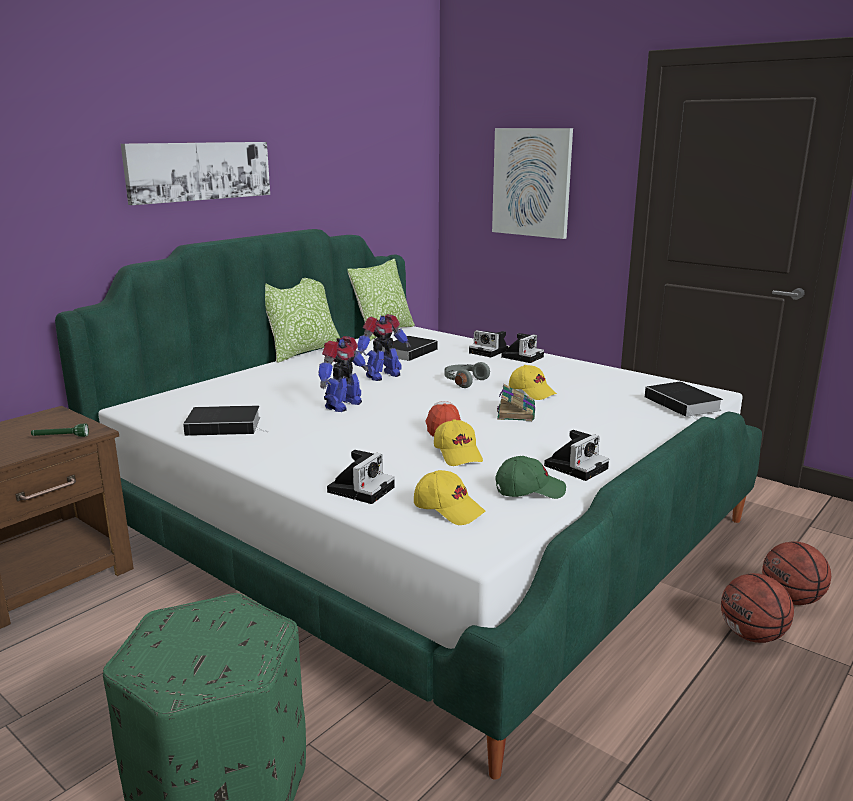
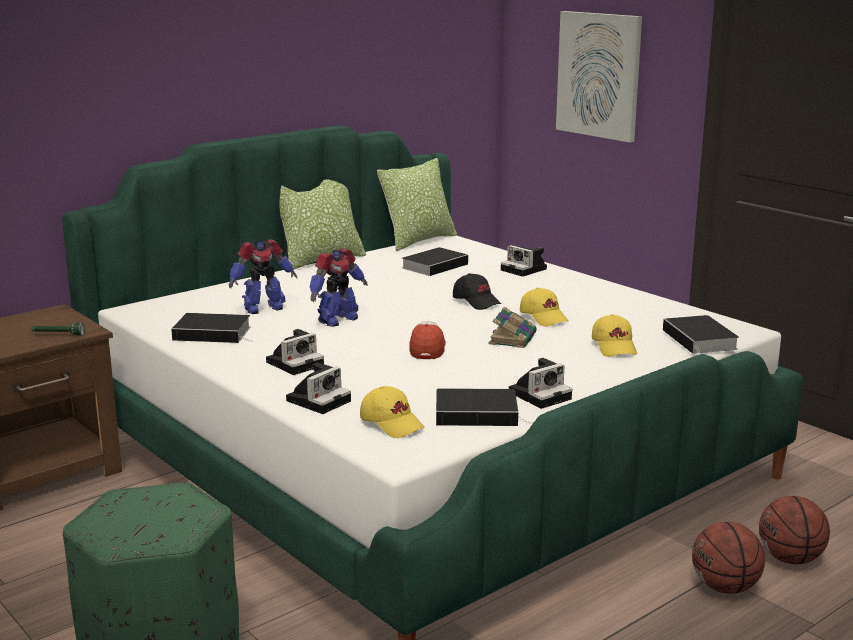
camera: 10 degrees right, 0 degrees up
picture [121,142,270,205] -> none
toy robot [357,314,411,381] -> toy robot moved to [229,239,298,314]
yellow cap [434,419,483,466] -> yellow cap moved to [592,314,637,357]
grey headphones [445,362,490,388] -> black cap [453,273,501,310]
green cap [495,456,566,499] -> book [436,388,532,426]
camera [501,333,544,363] -> camera moved to [266,329,324,375]

